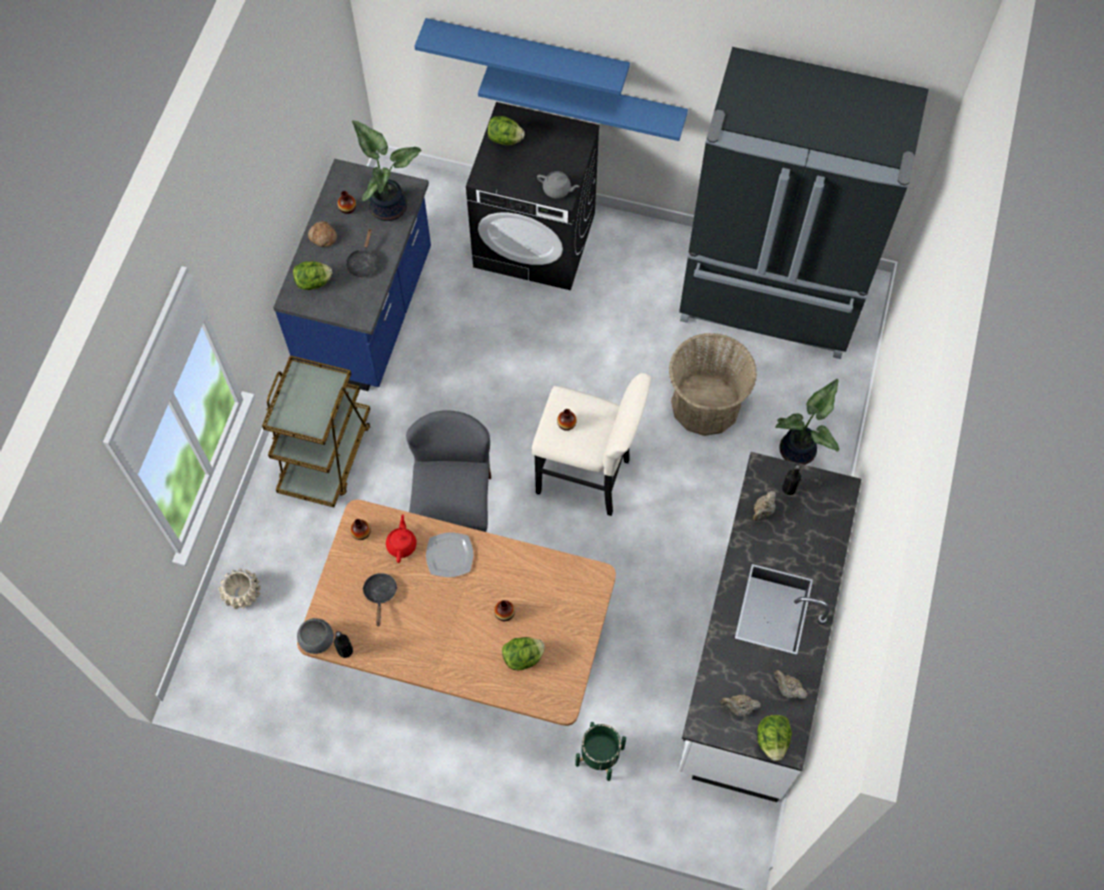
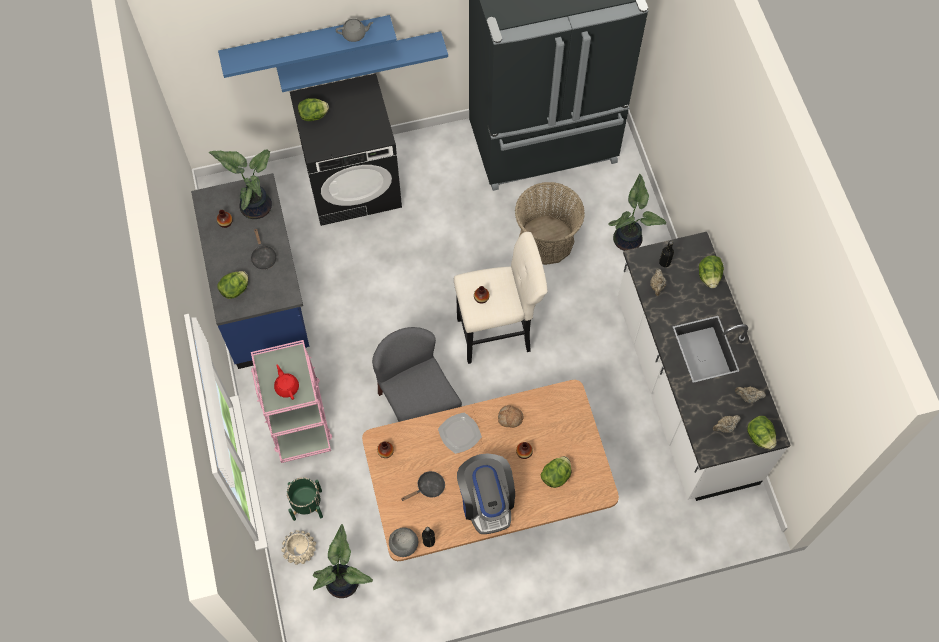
camera: 30 degrees left, 0 degrees up
brown cart [262,355,371,507] -> pink cart [251,340,332,463]
bread [308,221,337,247] -> bread moved to [498,405,524,428]
black frying pan [362,573,397,627] -> black frying pan turned 90 degrees clockwise [401,471,445,501]
red teapot [386,514,417,563] -> red teapot moved to [274,364,299,400]
grey teapot [537,171,580,199] -> grey teapot moved to [336,18,373,42]
green planter [575,722,626,781] -> green planter moved to [287,477,323,521]
none -> potted plant [313,524,373,598]
none -> coffee machine [457,453,515,534]
none -> lettuce [699,255,724,288]

